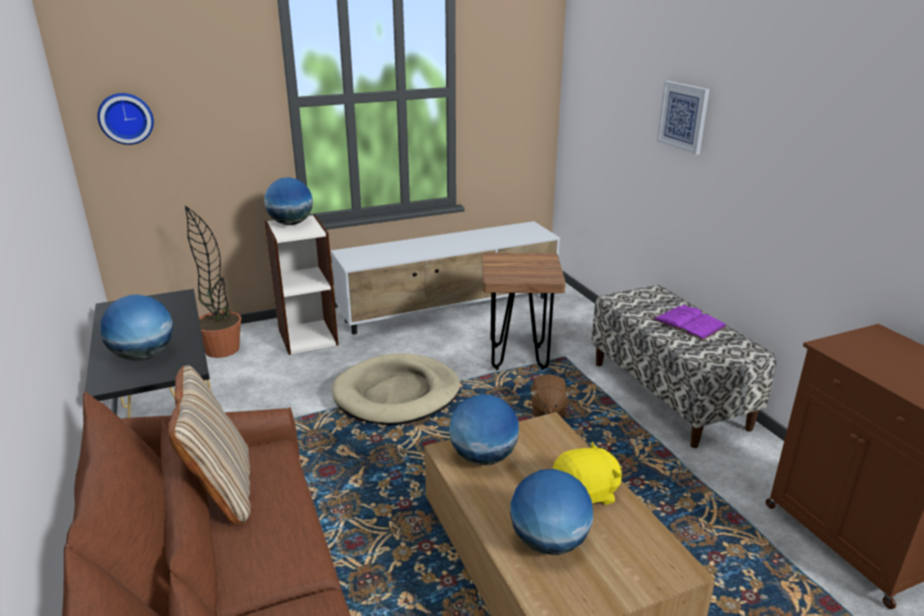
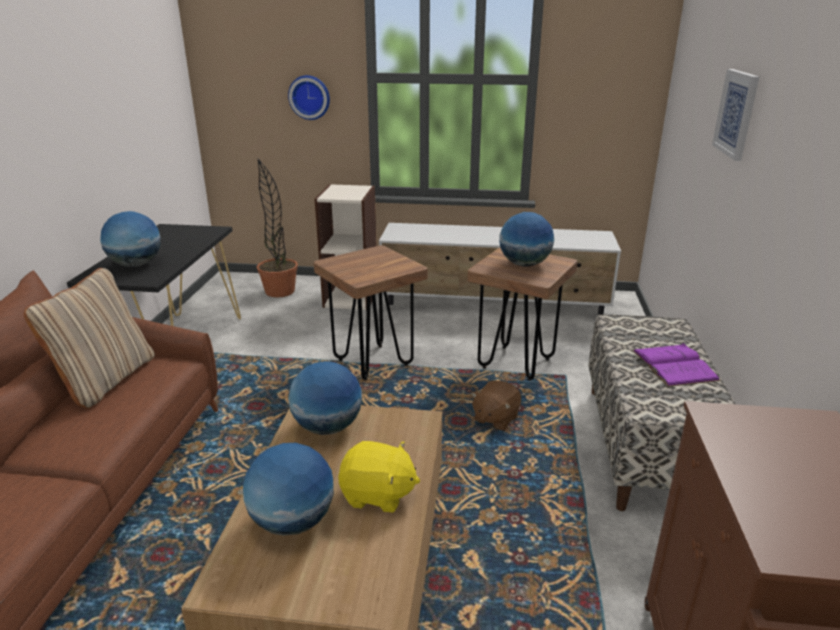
camera: 30 degrees right, 0 degrees up
wall clock [98,93,154,145] -> wall clock moved to [288,75,330,120]
globe [264,177,313,225] -> globe moved to [499,212,554,266]
beige dog bed [332,353,460,425] -> brown stool [314,245,428,380]

